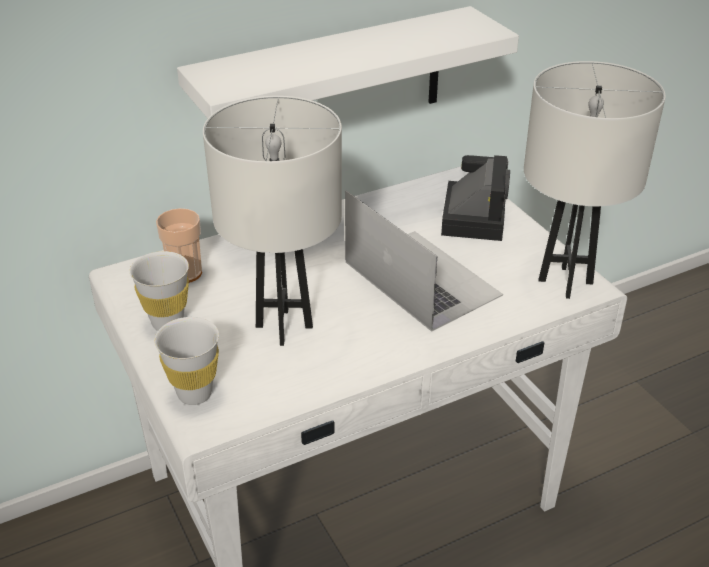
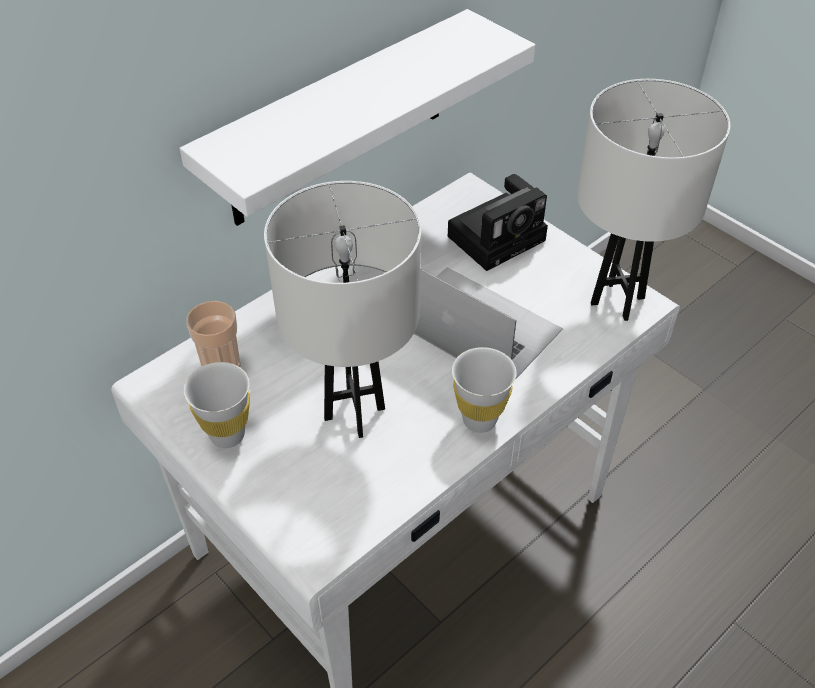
camera: 15 degrees left, 10 degrees up
white cup [154,317,219,405] -> white cup moved to [452,347,517,433]
camera [441,155,510,241] -> camera turned 60 degrees clockwise [448,174,548,271]

